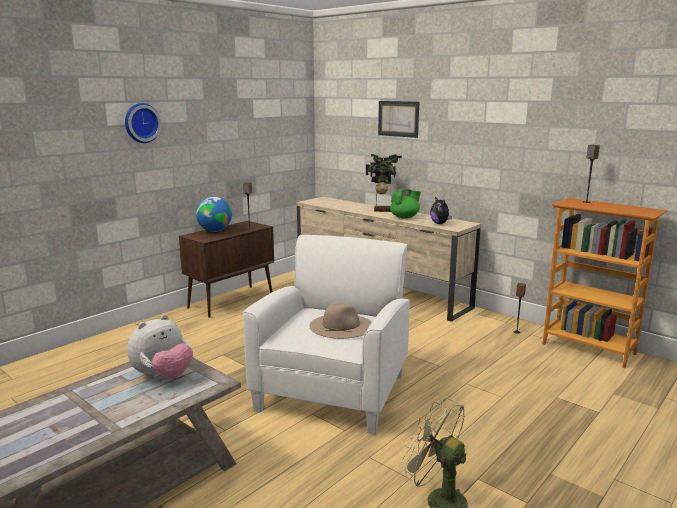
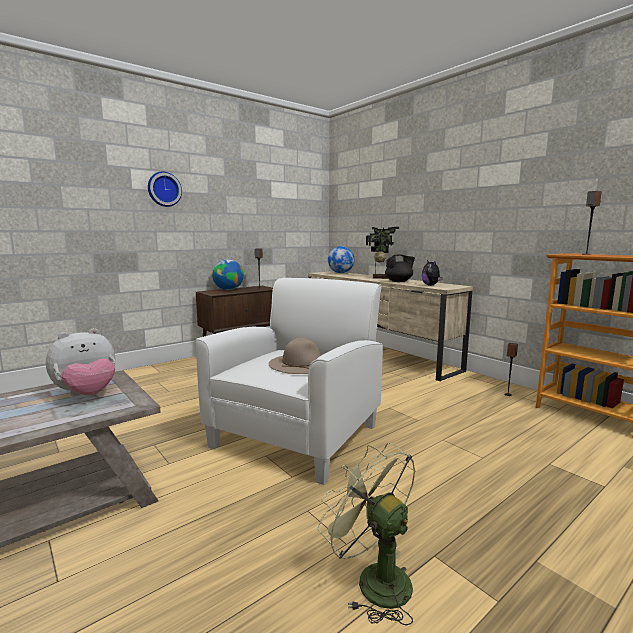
camera: 10 degrees right, 5 degrees down
picture [378,101,419,138] -> none
green teapot [390,189,421,219] -> black teapot [385,254,415,282]
none -> globe [328,246,355,273]

